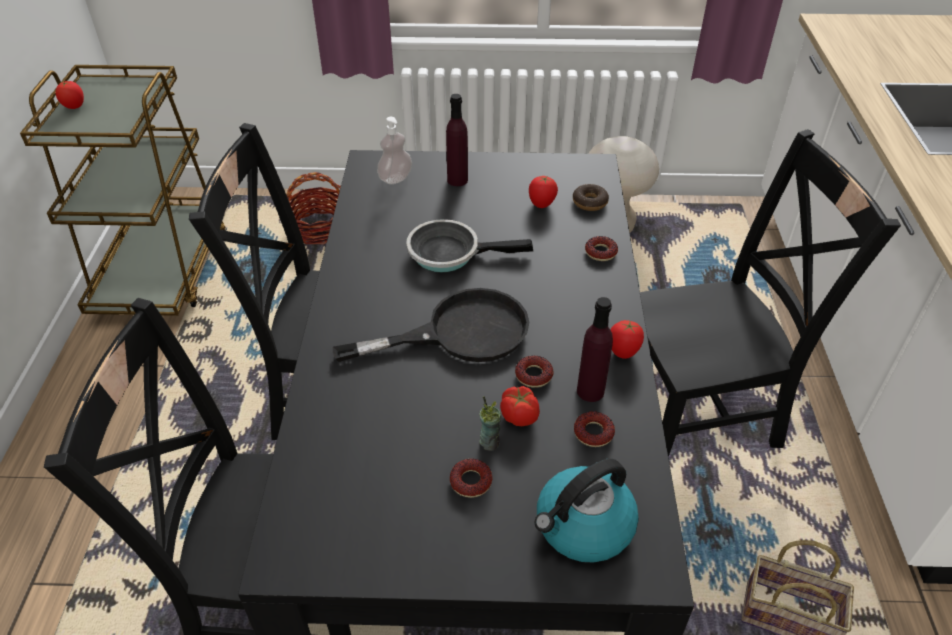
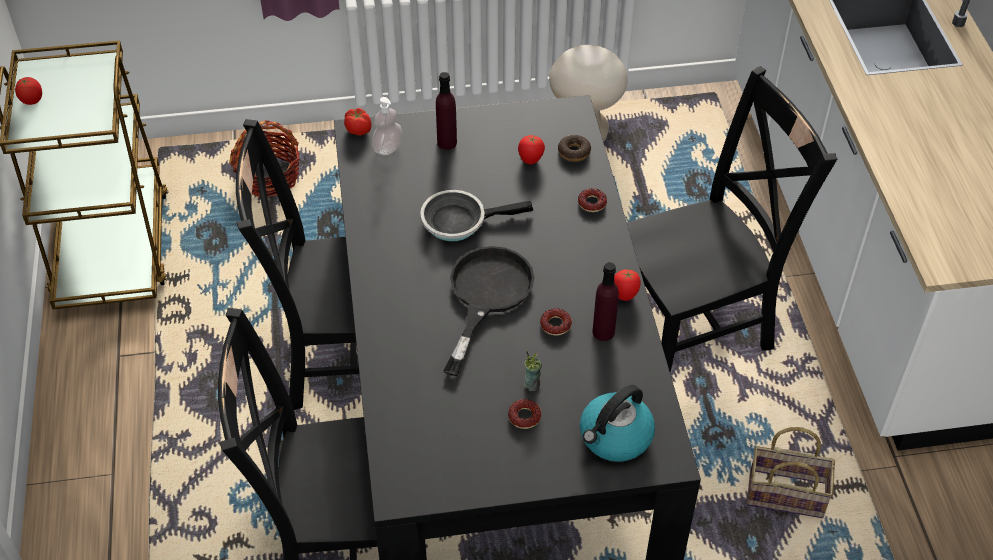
camera: 10 degrees left, 5 degrees up
black frying pan [333,288,529,362] -> black frying pan turned 45 degrees counterclockwise [443,246,535,376]
tomato [500,386,540,426] -> tomato moved to [344,108,372,135]
donut [574,411,615,447] -> none

